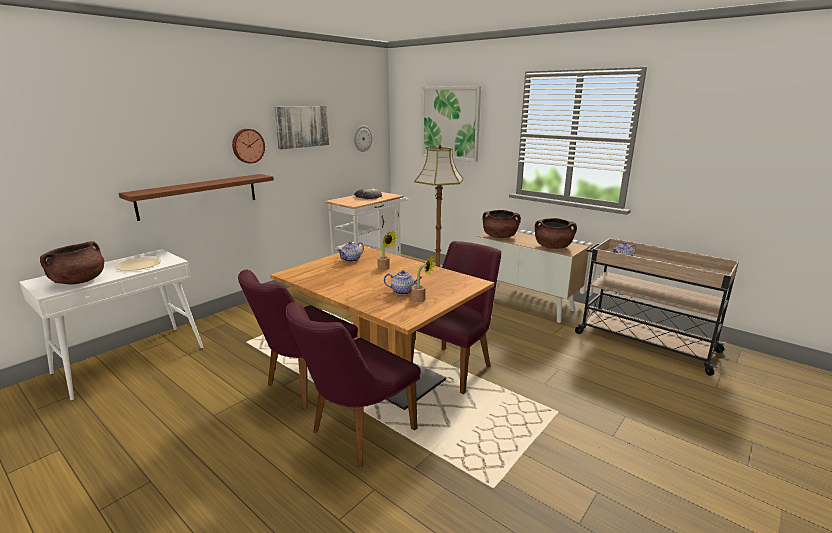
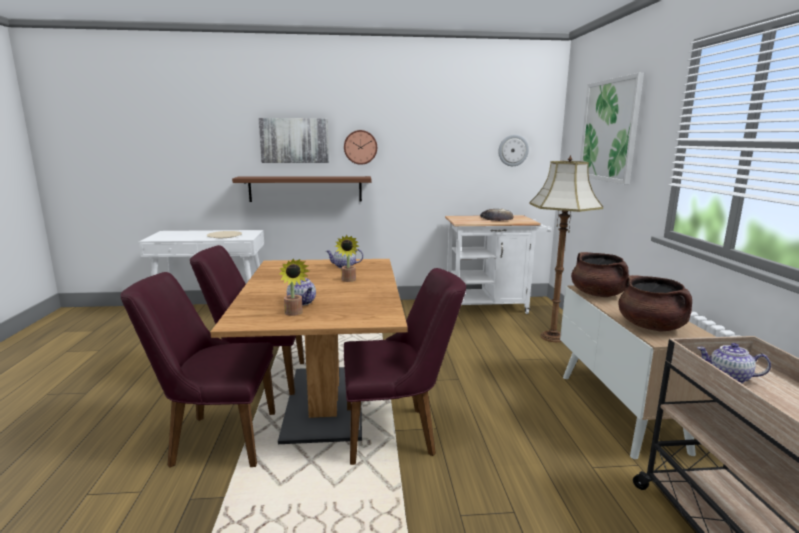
camera: 45 degrees right, 5 degrees down
brown cooking pot [40,241,104,284] -> none
picture [274,106,329,149] -> picture moved to [258,118,329,163]

